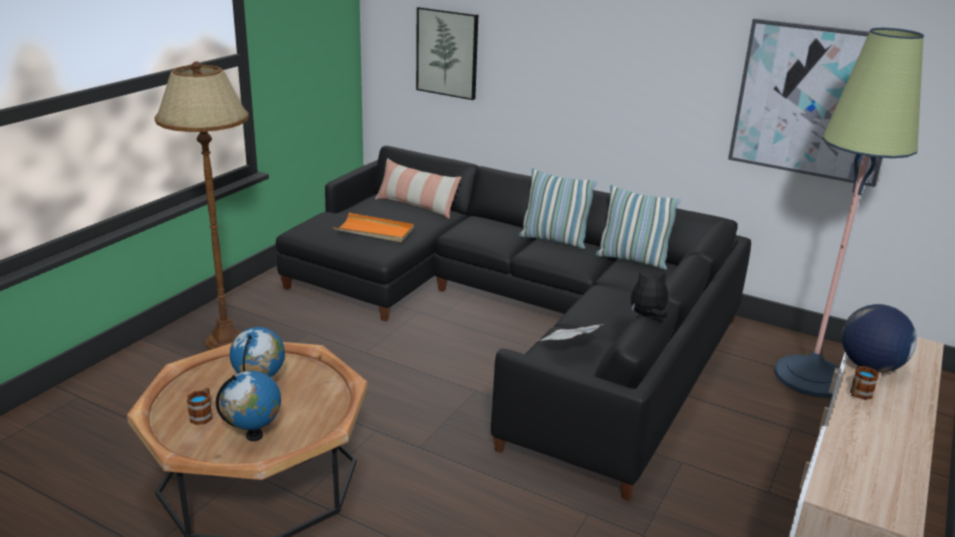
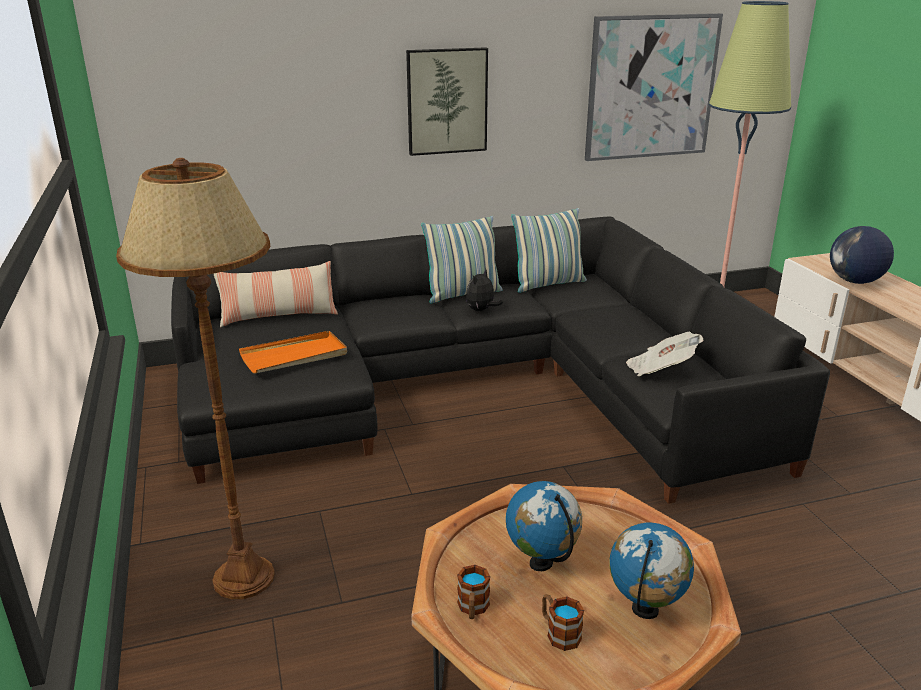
camera: 45 degrees left, 0 degrees up
picture [416,7,478,100] -> picture moved to [406,47,488,156]
plush toy [631,271,668,318] -> plush toy moved to [466,269,503,311]
mug [850,366,879,400] -> mug moved to [457,565,490,619]

